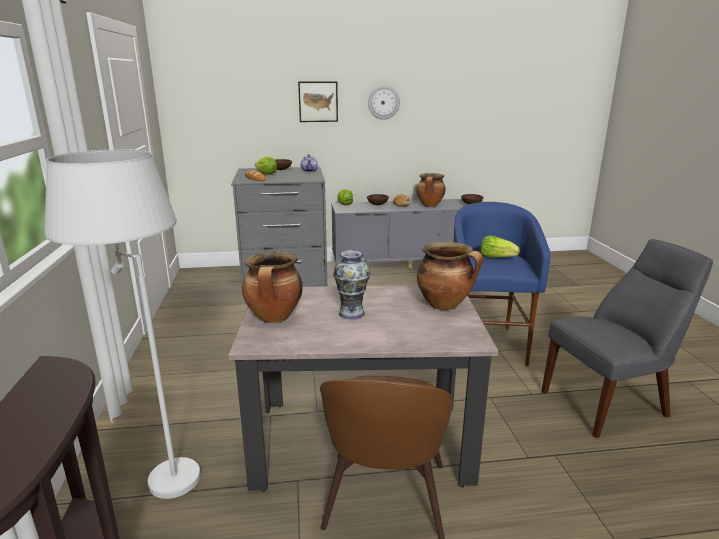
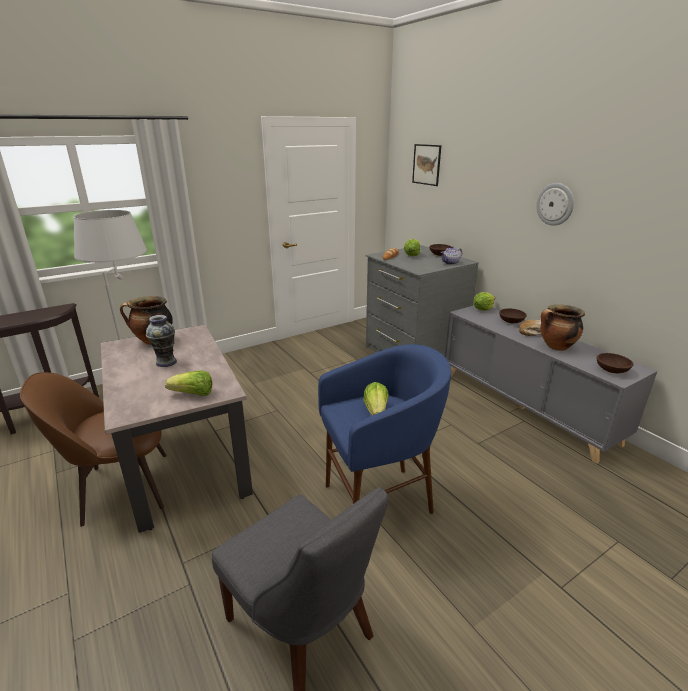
camera: 65 degrees right, 5 degrees up
picture [298,81,338,122] -> picture moved to [412,144,441,186]
cooking pot [417,242,483,310] -> lettuce [165,370,213,396]

